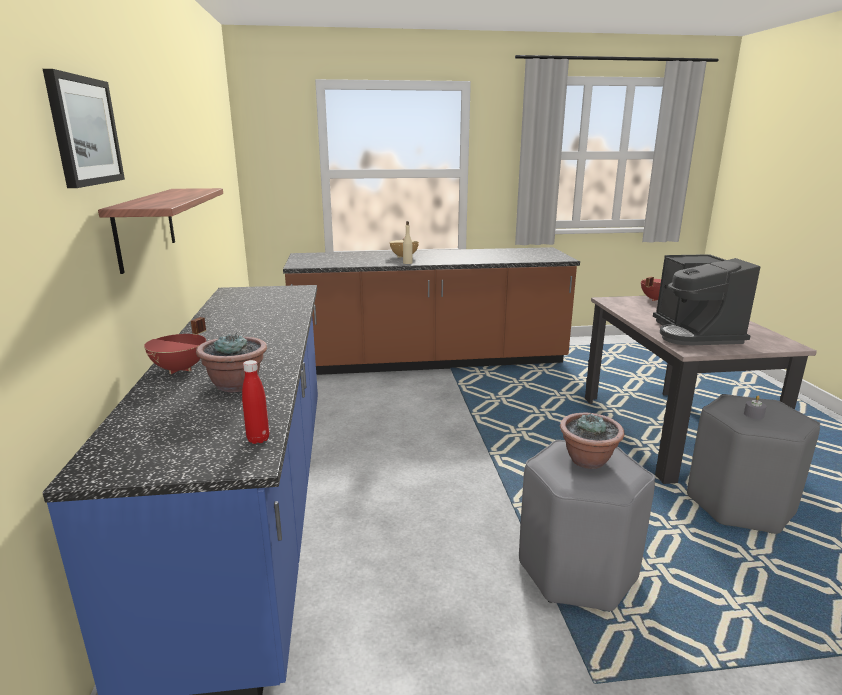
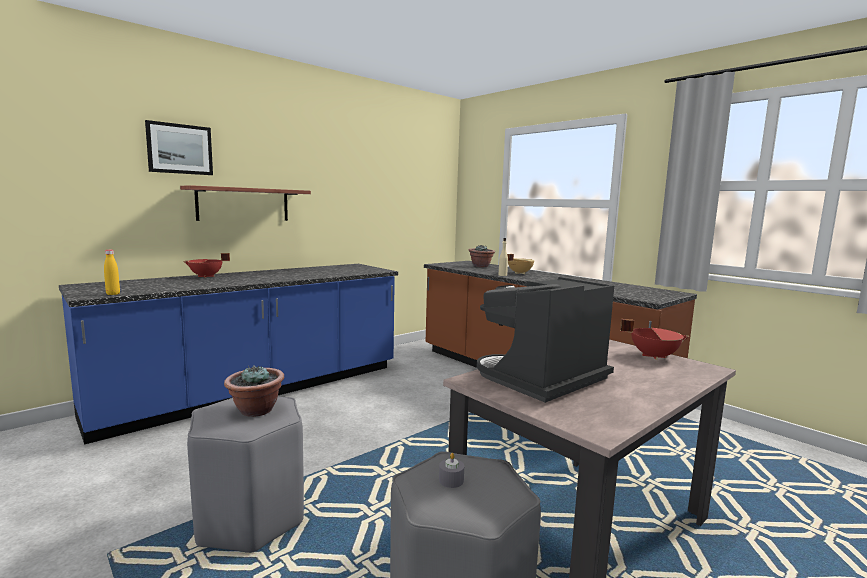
camera: 55 degrees right, 10 degrees down
potted plant [196,333,267,392] -> potted plant moved to [469,245,495,267]
red bottle [242,360,269,444] -> yellow bottle [104,250,120,295]

